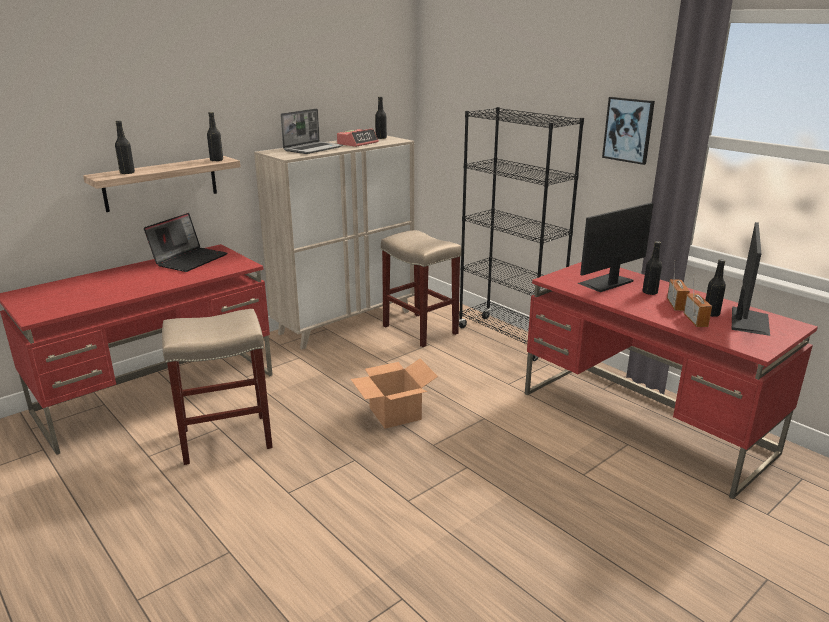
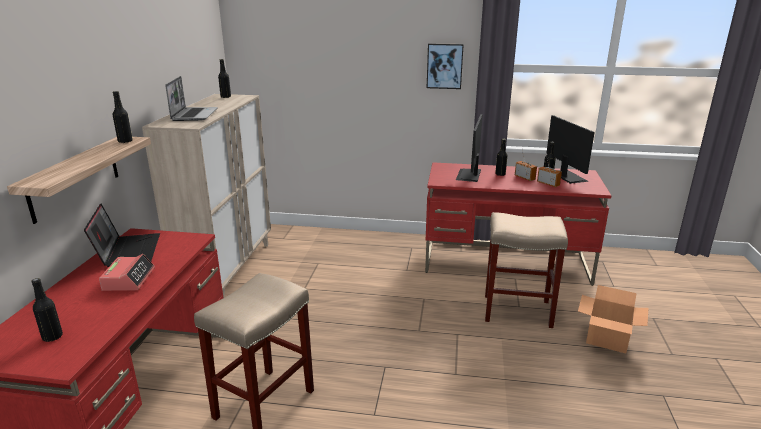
camera: 40 degrees left, 0 degrees up
black bottle [115,121,135,174] -> black bottle moved to [31,278,63,342]
alarm clock [337,128,379,147] -> alarm clock moved to [99,254,155,291]
cardboard box [351,359,438,429] -> cardboard box moved to [578,285,649,353]
beige stool [381,230,462,347] -> beige stool moved to [485,212,568,328]
black bookcase [459,107,584,361] -> none

